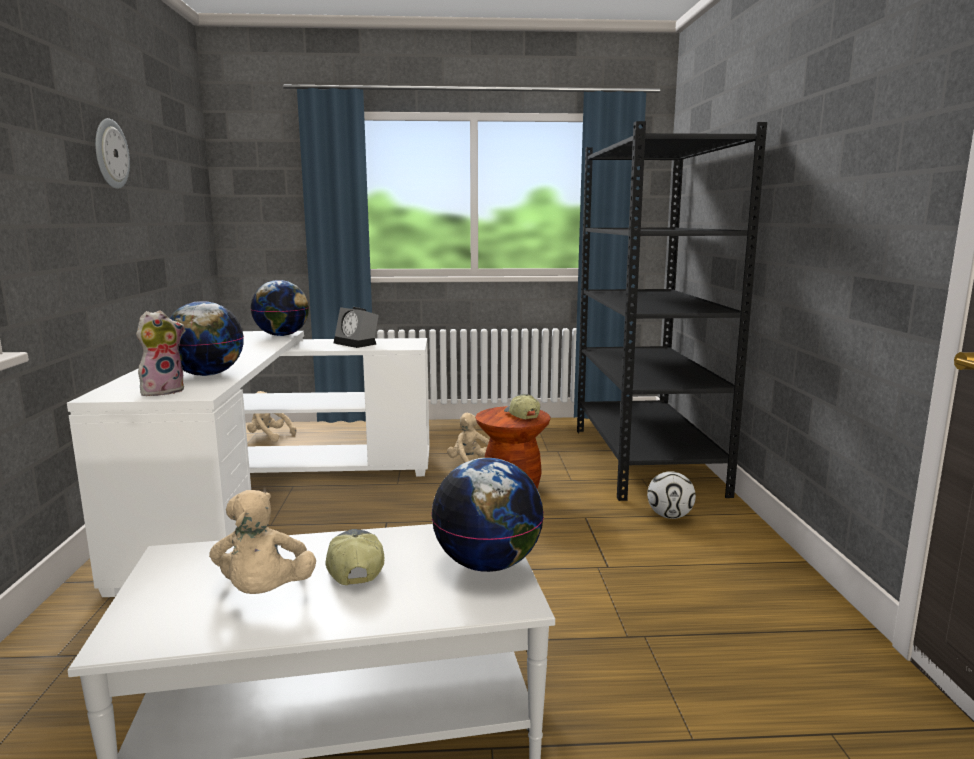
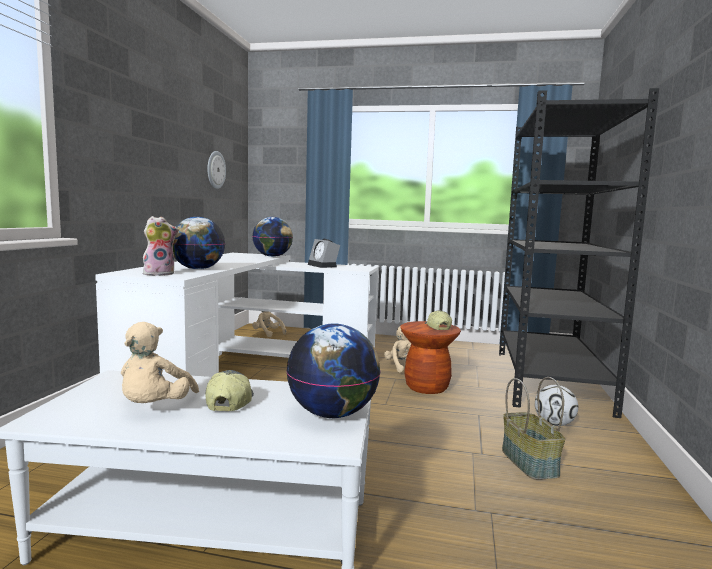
camera: 15 degrees right, 5 degrees down
wall clock [95,118,130,189] -> wall clock moved to [208,151,226,189]
none -> basket [502,377,565,480]

